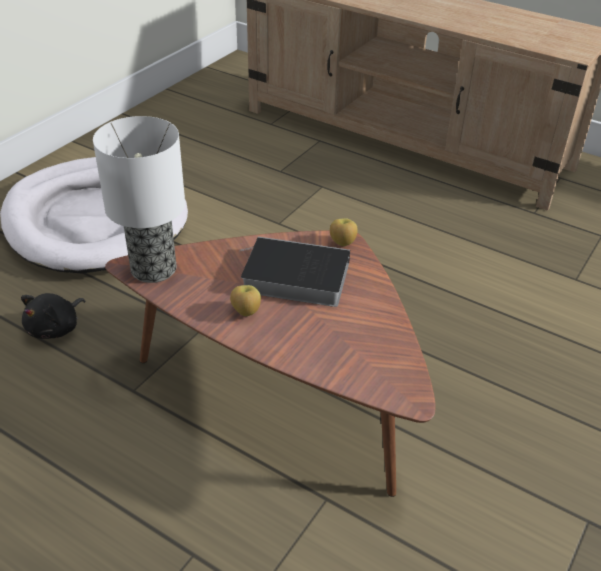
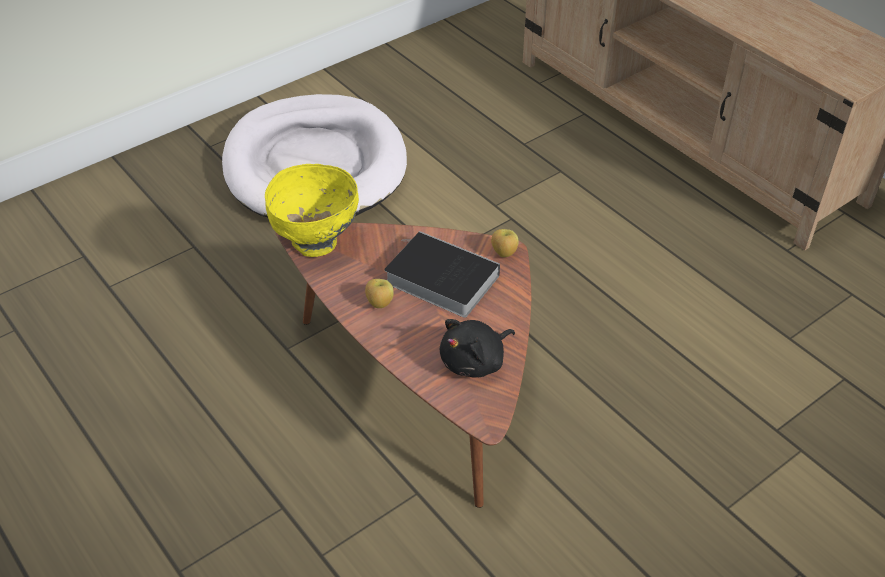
camera: 20 degrees right, 5 degrees up
black plush toy [21,293,85,339] -> black plush toy moved to [440,319,515,378]
table lamp [93,116,185,283] -> yellow bowl [265,164,359,257]

